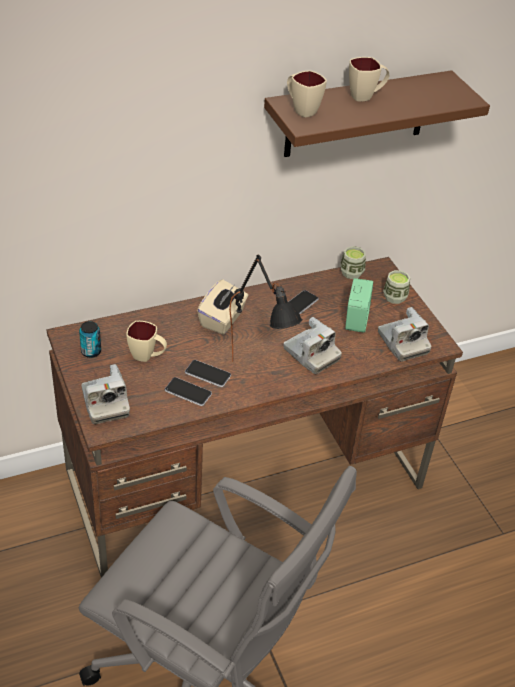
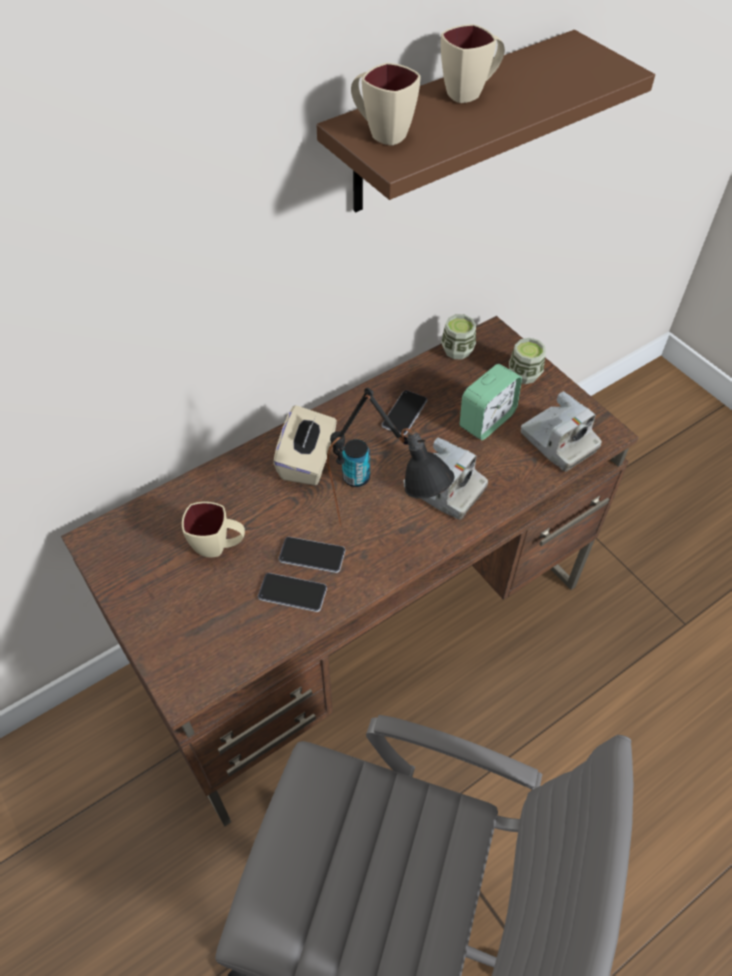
camera: 10 degrees left, 10 degrees up
can [79,321,101,358] -> can moved to [342,439,370,487]
camera [82,364,130,424] -> none
alarm clock [345,278,373,333] -> alarm clock turned 45 degrees clockwise [460,364,522,440]

